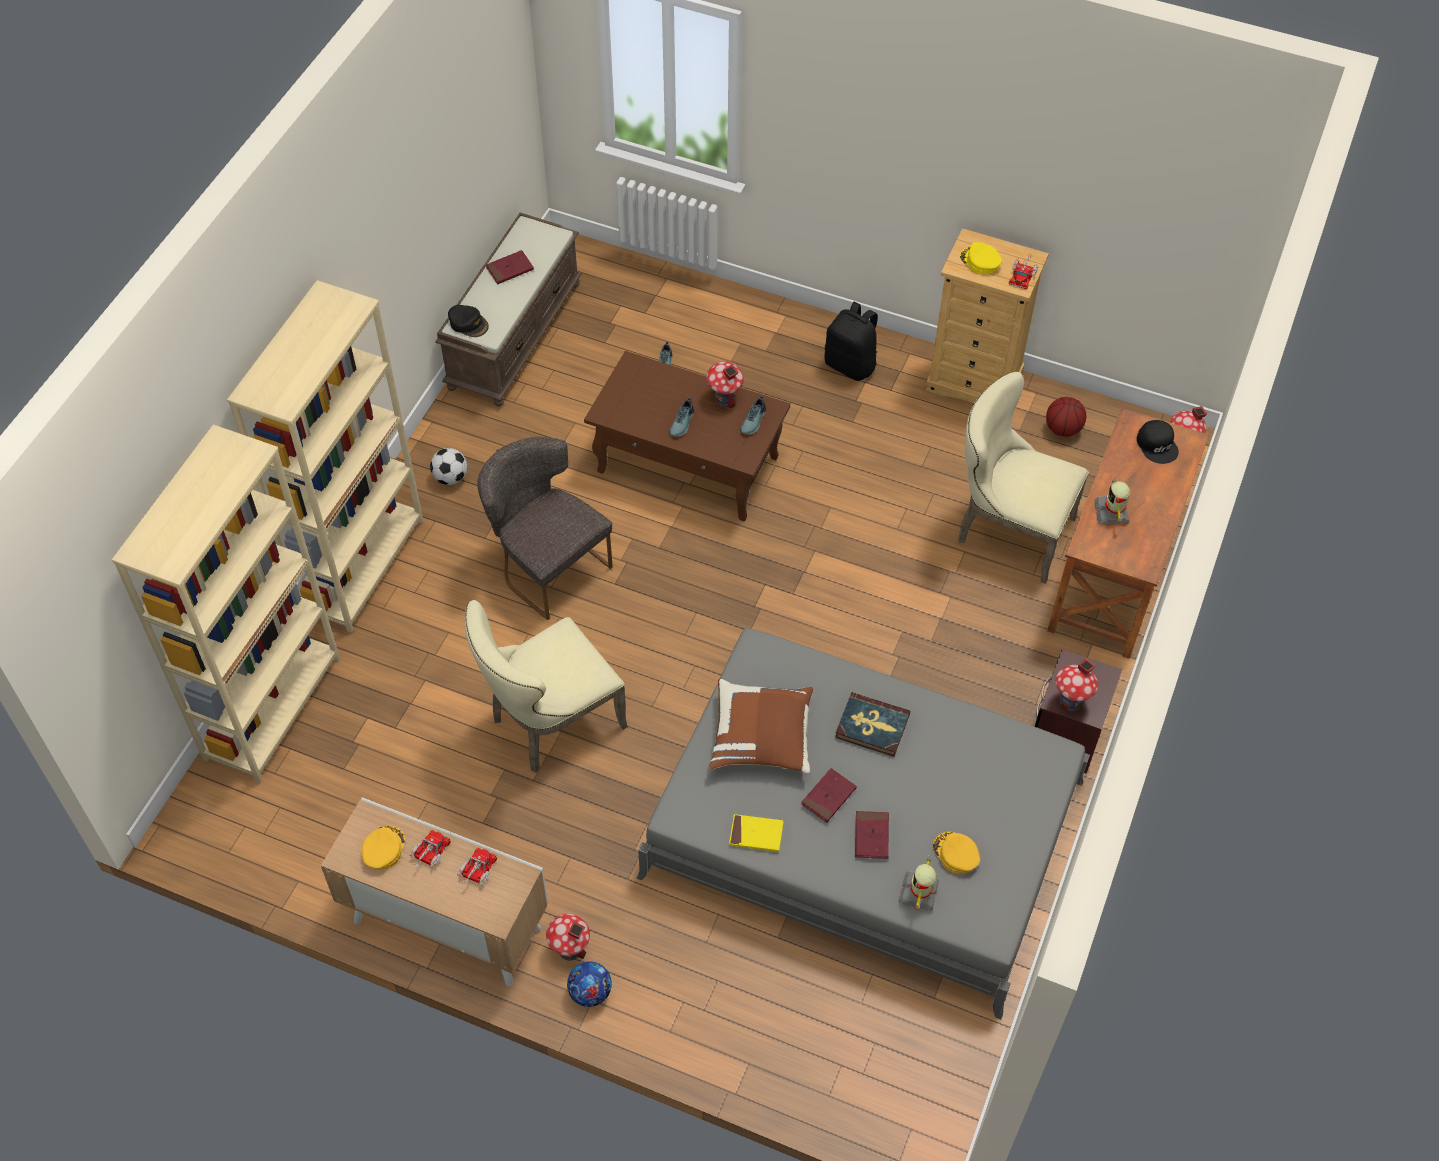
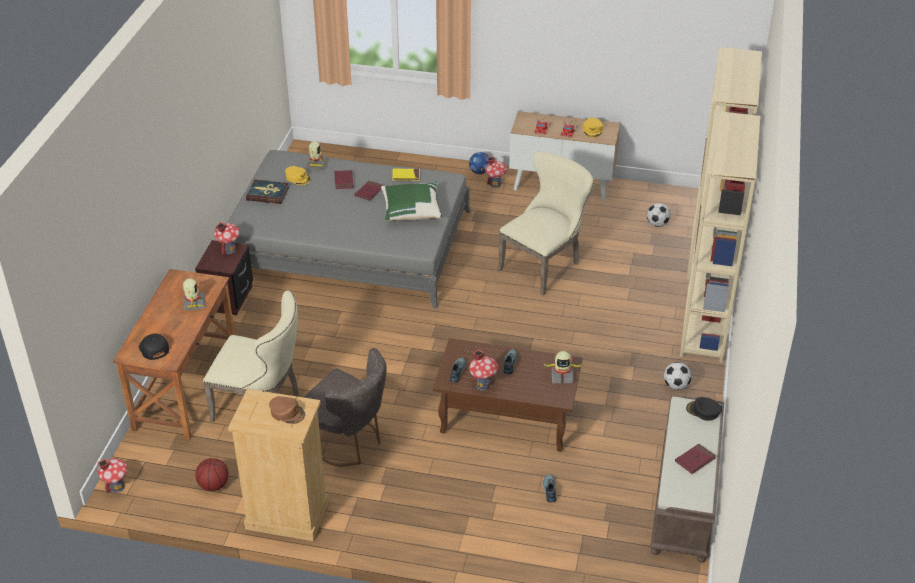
camera: 170 degrees right, 15 degrees down
grey chair [477,437,613,620] -> grey chair moved to [303,348,387,467]
brown pillow [709,679,813,774] -> green pillow [381,181,442,221]
black backpack [824,302,878,381] -> none
book [835,692,911,757] -> book moved to [246,180,289,204]
yellow cap [960,242,1002,274] -> brown cap [269,396,305,424]
toy truck [1009,253,1039,289] -> none
none -> toy robot [544,351,583,384]
none -> football [647,203,671,227]

